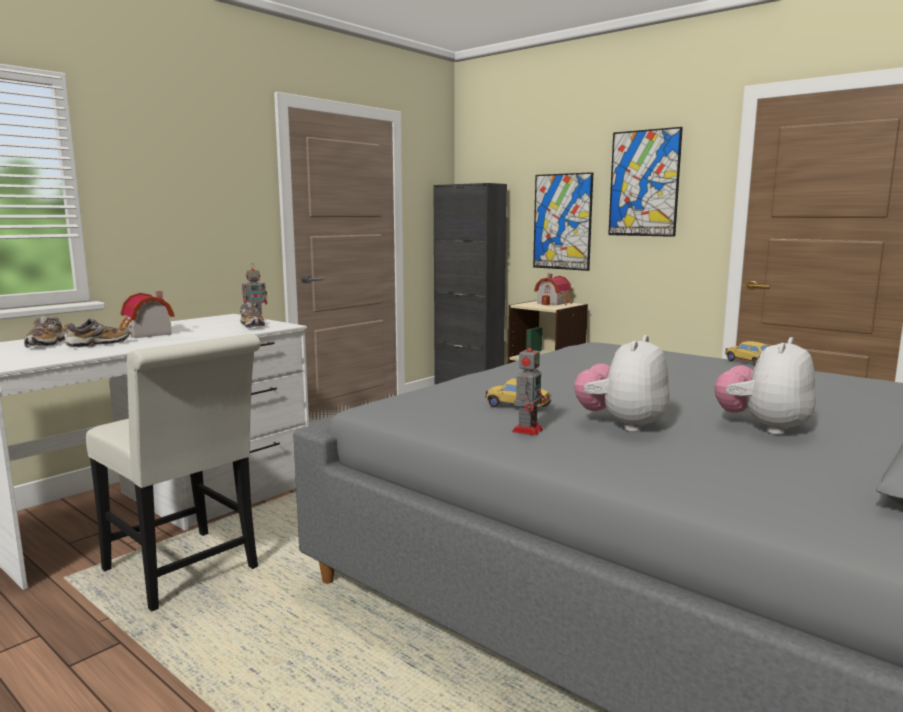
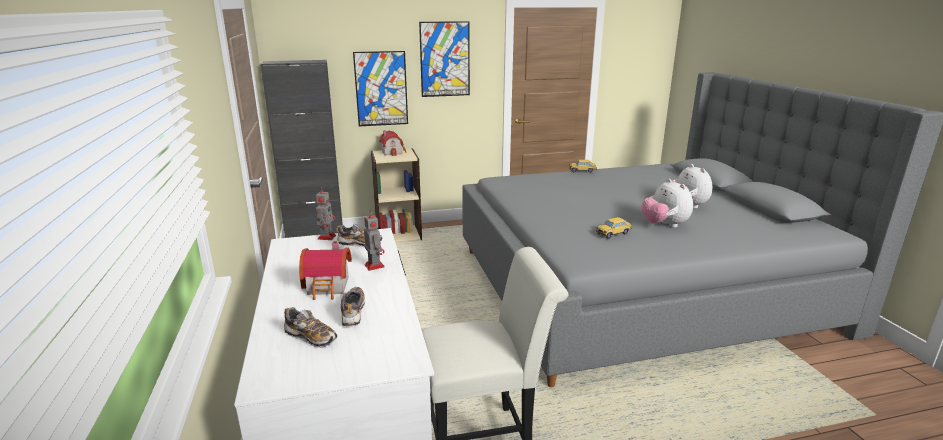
camera: 55 degrees left, 10 degrees up
toy robot [512,340,545,436] -> toy robot moved to [364,210,385,271]

